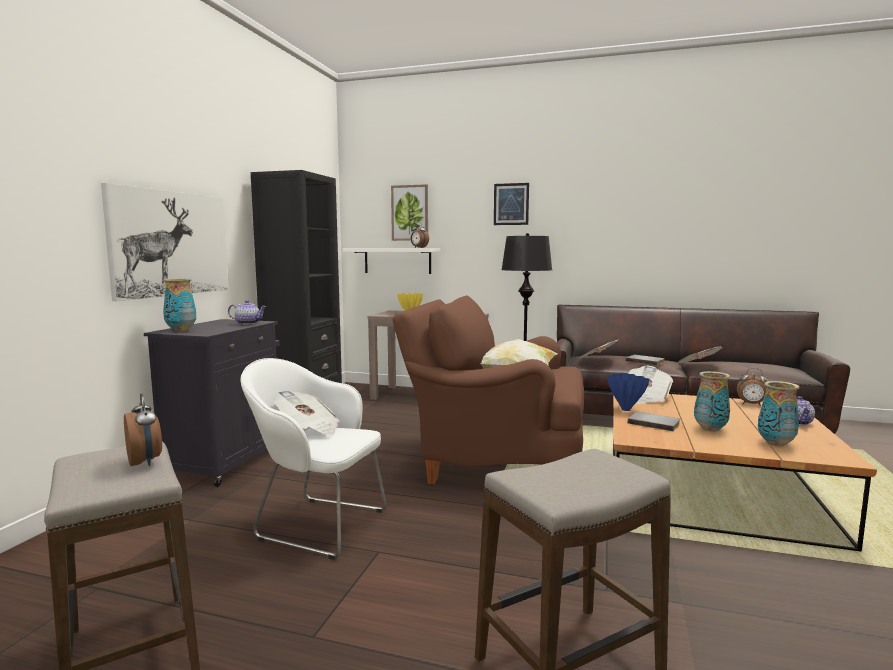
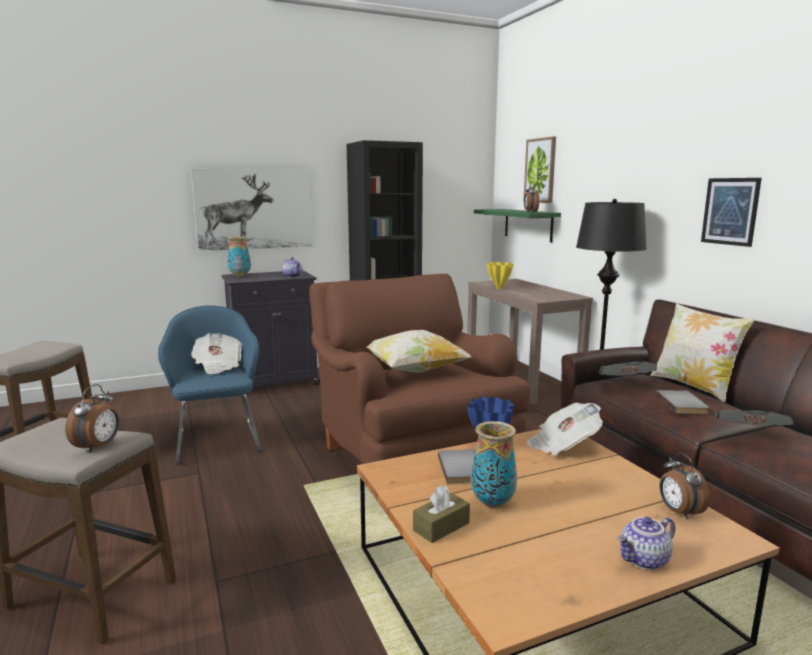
camera: 50 degrees right, 5 degrees up
alarm clock [124,393,162,466] -> alarm clock moved to [65,384,119,453]
white armchair [240,358,387,560] -> blue armchair [158,305,262,464]
white shelf [343,248,440,274] -> green shelf [474,209,561,242]
picture [494,183,529,225] -> picture moved to [701,178,762,247]
vase [758,381,799,446] -> none
none -> brown tissue box [413,485,470,543]
none -> pillow [650,303,755,402]

